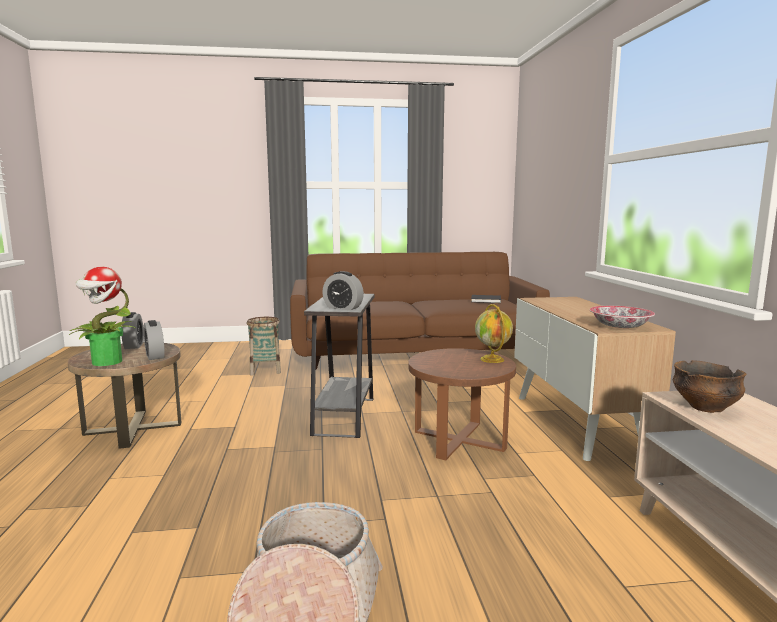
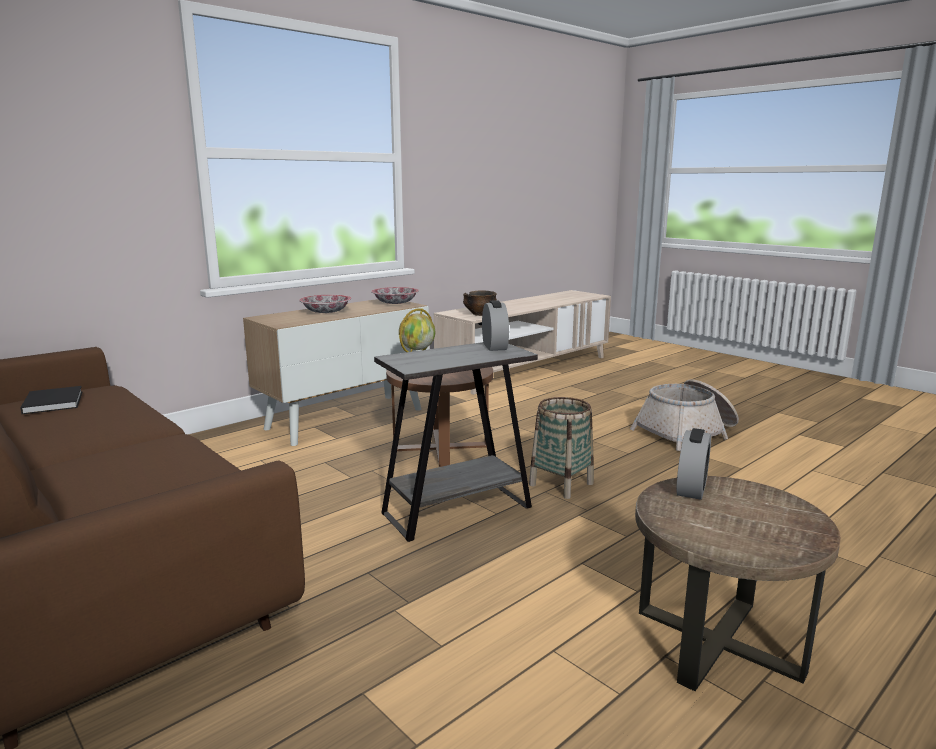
camera: 125 degrees left, 5 degrees up
potted plant [69,266,136,366] -> none
alarm clock [121,312,144,349] -> none
basket [247,317,281,376] -> basket moved to [529,397,594,499]
none -> bowl [299,295,351,313]

